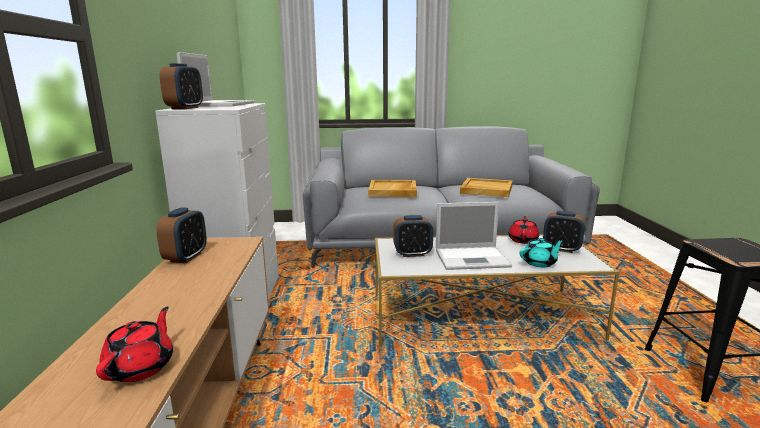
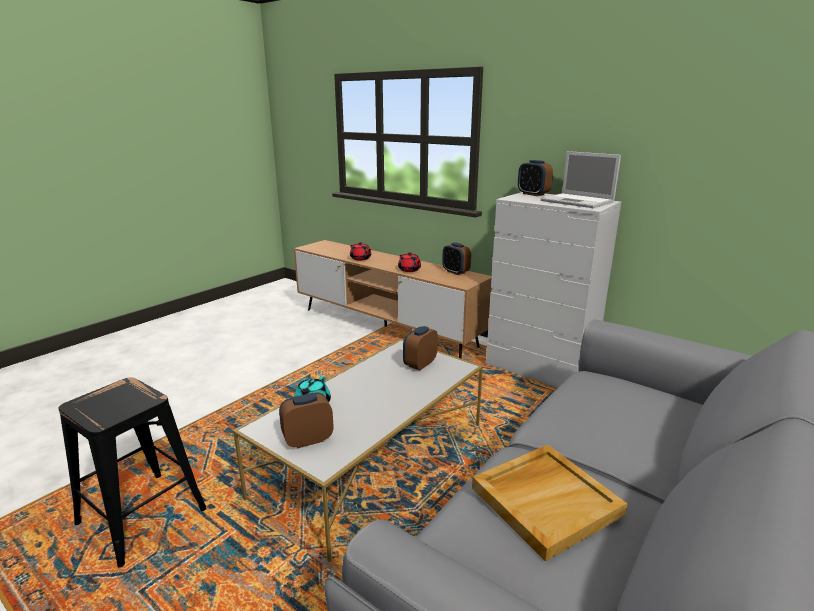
camera: 130 degrees right, 5 degrees up
beige tray [368,180,417,197] -> none
laptop [436,202,512,270] -> none
red teapot [508,216,539,244] -> red teapot moved to [398,252,421,272]

